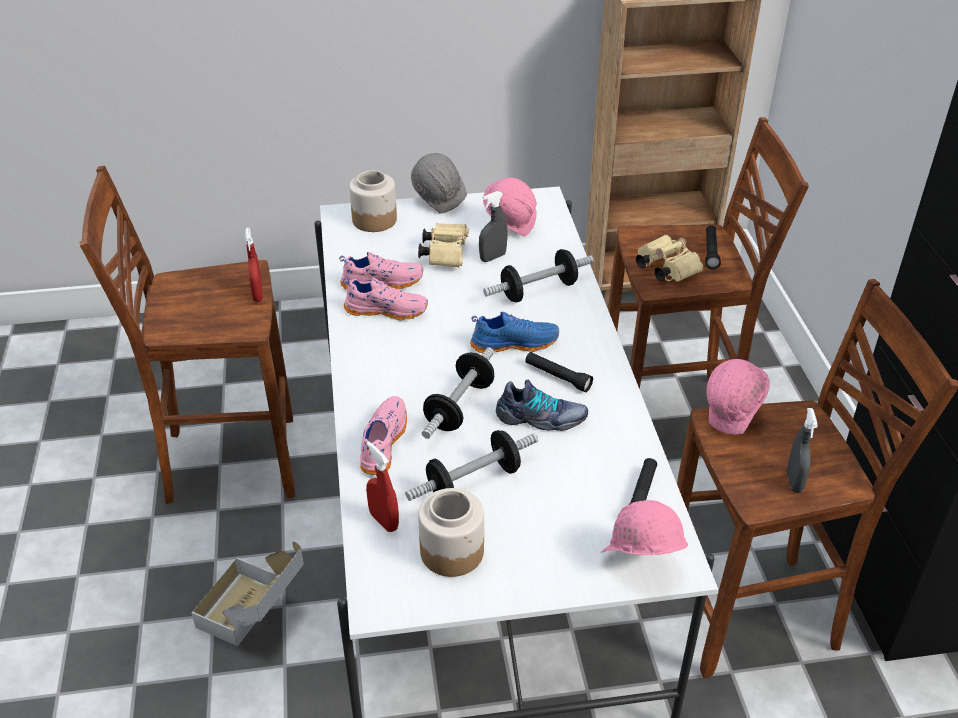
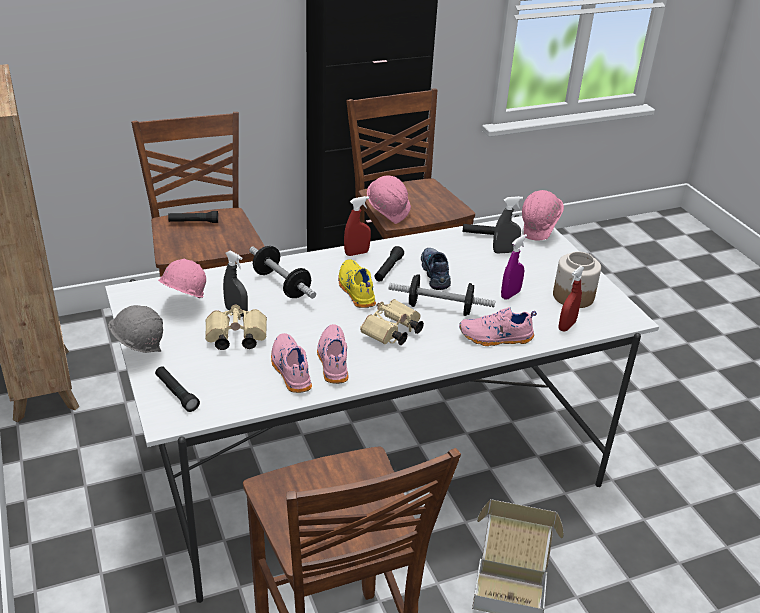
camera: 105 degrees left, 5 degrees down
red spray bottle [245,227,263,302] -> red spray bottle moved to [344,196,371,256]
jar [349,170,397,232] -> black flashlight [155,366,200,412]
dumbbell [405,430,538,501] -> purple spray bottle [501,234,527,300]
blue shoe [470,312,560,353] -> yellow shoe [338,259,376,308]
beige binoculars [636,234,703,282] -> beige binoculars moved to [360,299,424,345]
grey spray bottle [787,408,818,493] -> grey spray bottle moved to [493,196,523,253]

